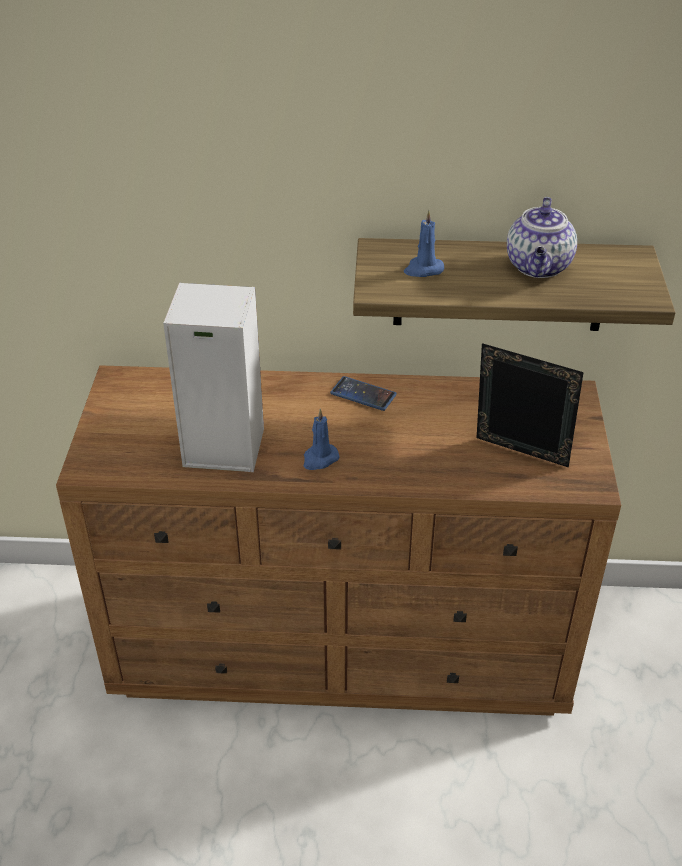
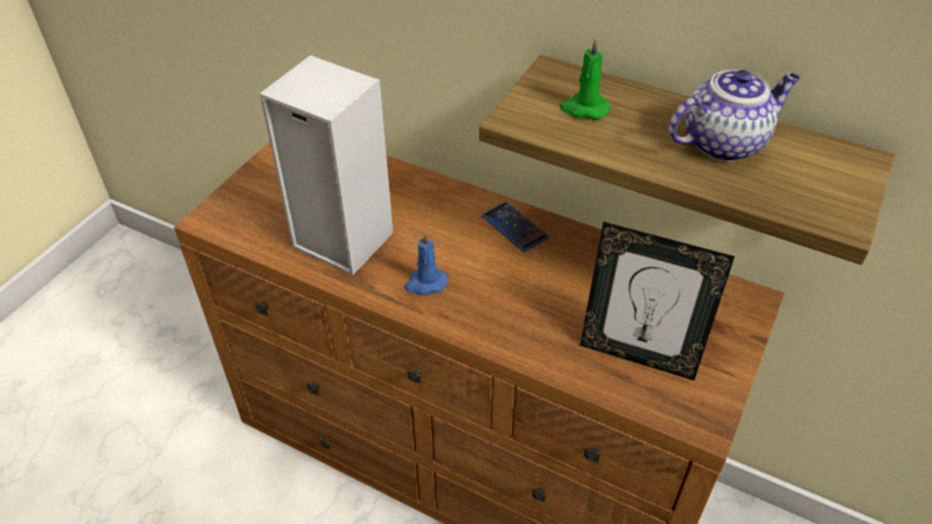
camera: 25 degrees right, 5 degrees up
blue candle [404,210,444,277] -> green candle [560,38,610,119]
picture frame [477,343,584,467] -> picture frame turned 150 degrees clockwise [580,222,735,380]
teapot [507,197,577,278] -> teapot turned 150 degrees counterclockwise [669,69,800,162]

